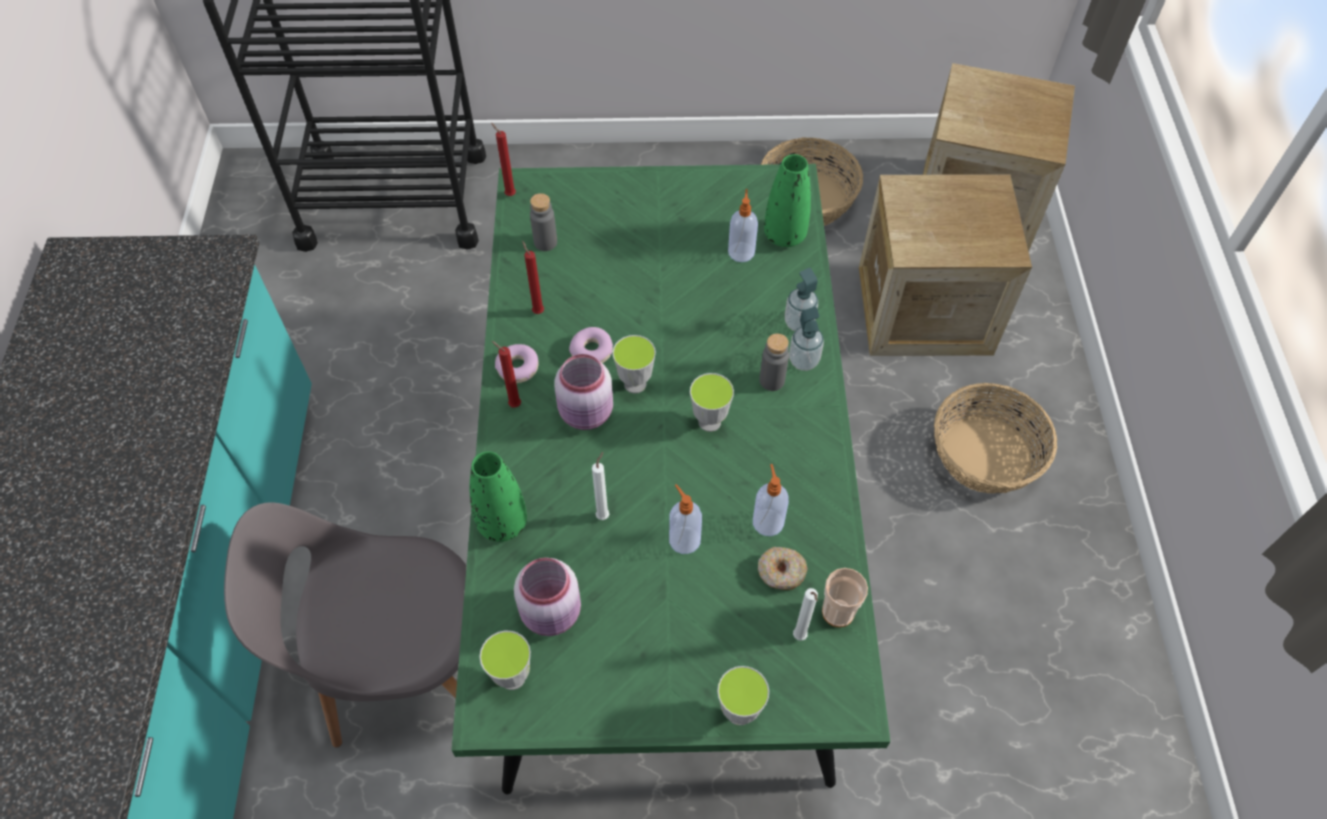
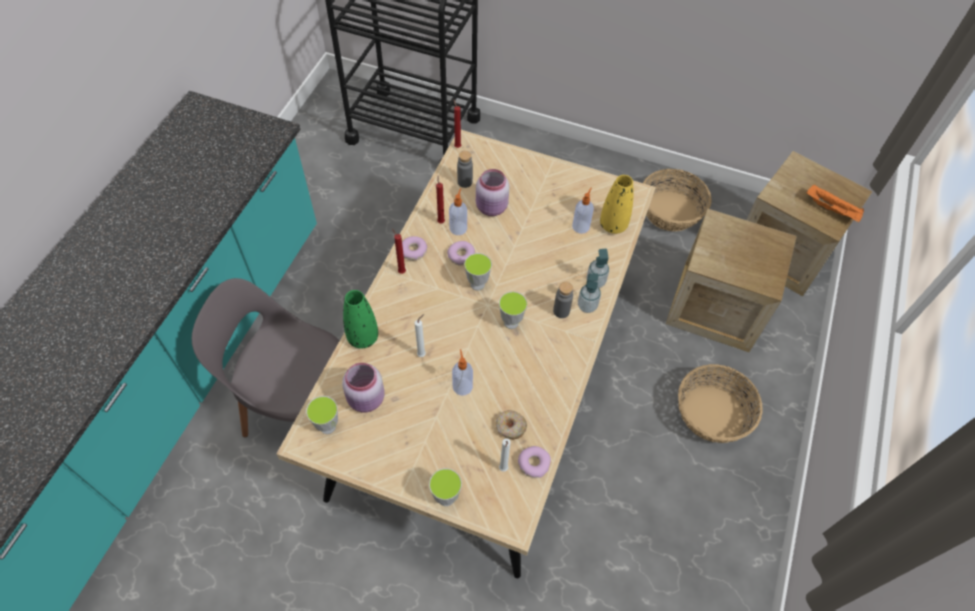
camera: 20 degrees right, 0 degrees up
green dining table [452,164,890,794] -> beige dining table [276,130,656,578]
pink jar [554,354,613,430] -> pink jar moved to [476,169,510,216]
soap dispenser [753,464,789,536] -> soap dispenser moved to [449,188,467,235]
green vase [764,154,811,247] -> yellow vase [600,175,634,234]
cup [822,568,868,627] -> donut [518,446,551,478]
none -> orange tray [807,185,864,222]

